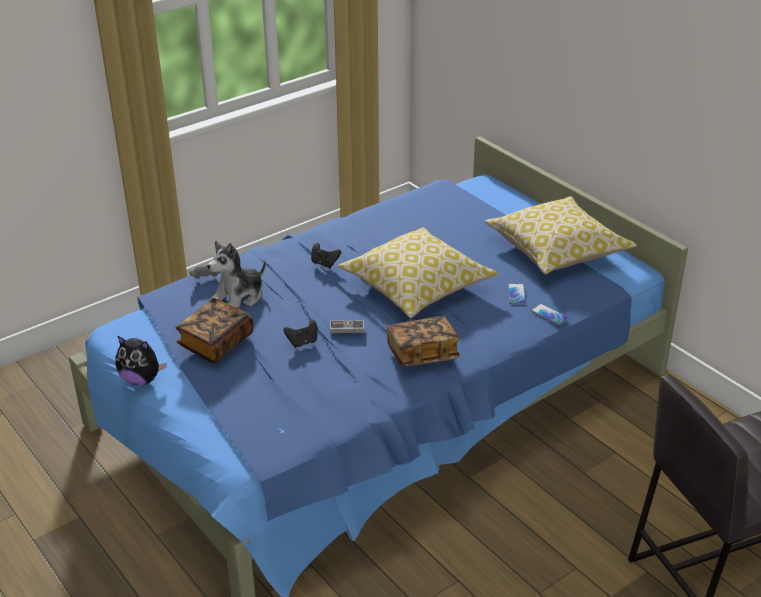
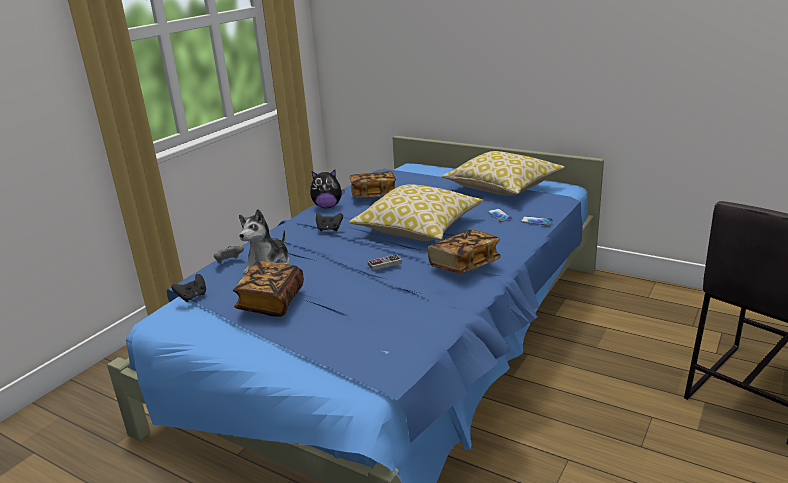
camera: 20 degrees left, 10 degrees down
plush toy [116,335,167,385] -> plush toy moved to [310,170,345,208]
black game controller [284,319,317,348] -> black game controller moved to [171,274,206,302]
none -> book [350,171,396,198]

